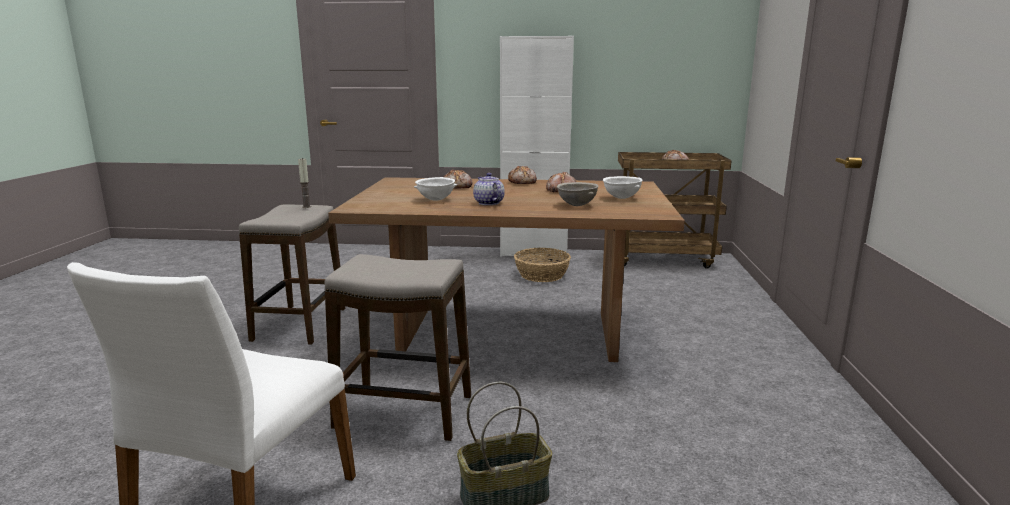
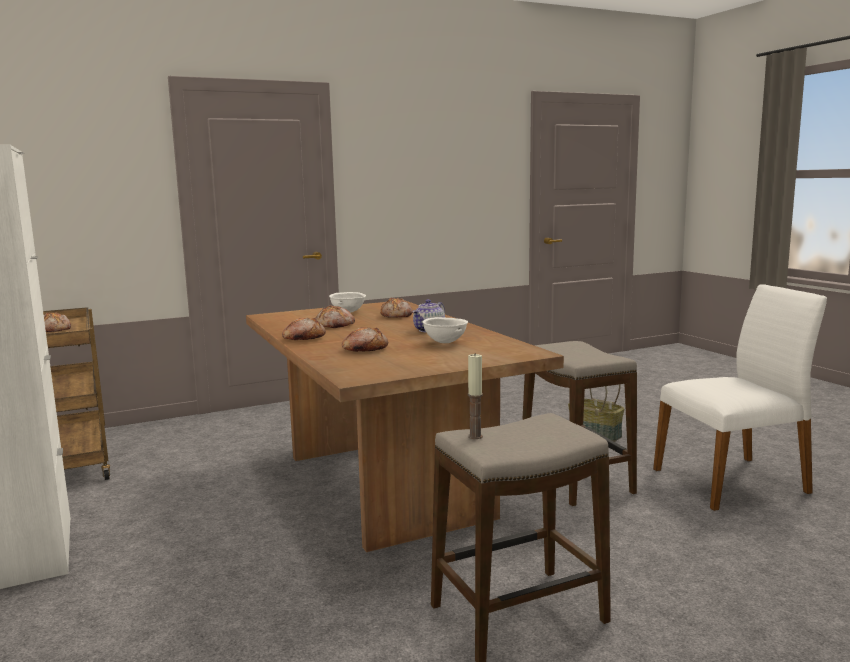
camera: 120 degrees left, 5 degrees down
basket [514,248,571,282] -> none
grey bowl [557,182,598,206] -> bread [381,298,413,318]

